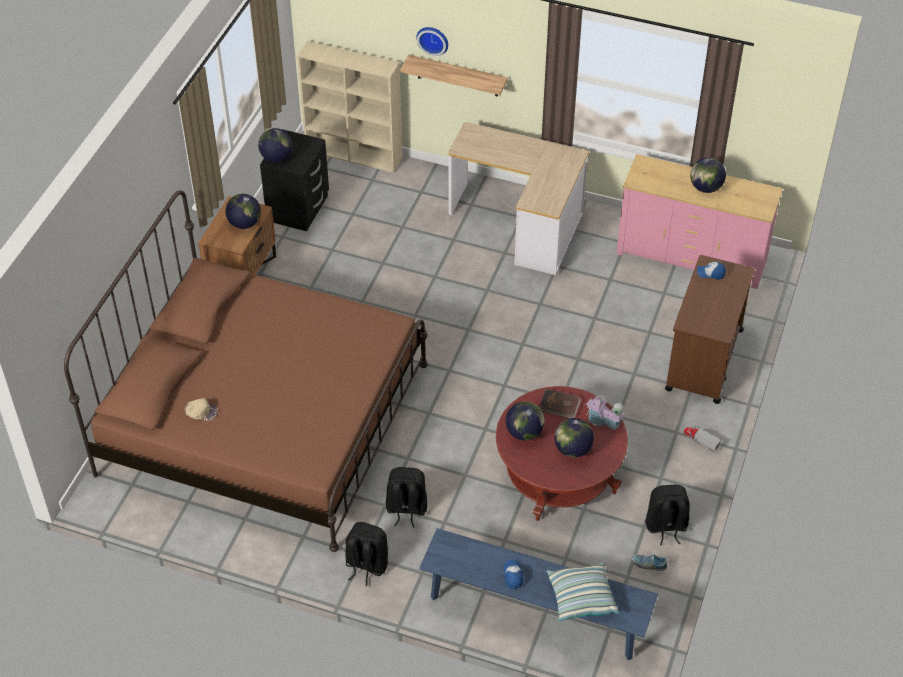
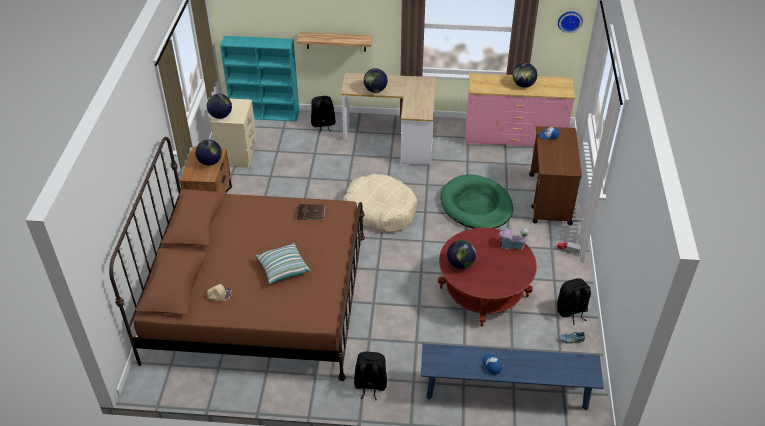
camera: 15 degrees left, 5 degrees down
black nightstand [260,129,329,231] -> beige nightstand [210,98,257,168]
beige bookcase [297,41,403,173] -> turquoise bookcase [220,36,299,121]
black backpack [386,467,427,528] -> black backpack moved to [311,96,336,133]
wall clock [416,27,448,56] -> wall clock moved to [558,11,583,33]
brown book [539,388,581,418] -> brown book moved to [297,204,326,220]
pillow [546,562,619,621] -> pillow moved to [255,243,311,284]
globe [554,418,594,458] -> globe moved to [363,68,388,93]
none -> beige dog bed [343,174,417,233]
none -> green dog bed [440,174,513,229]

